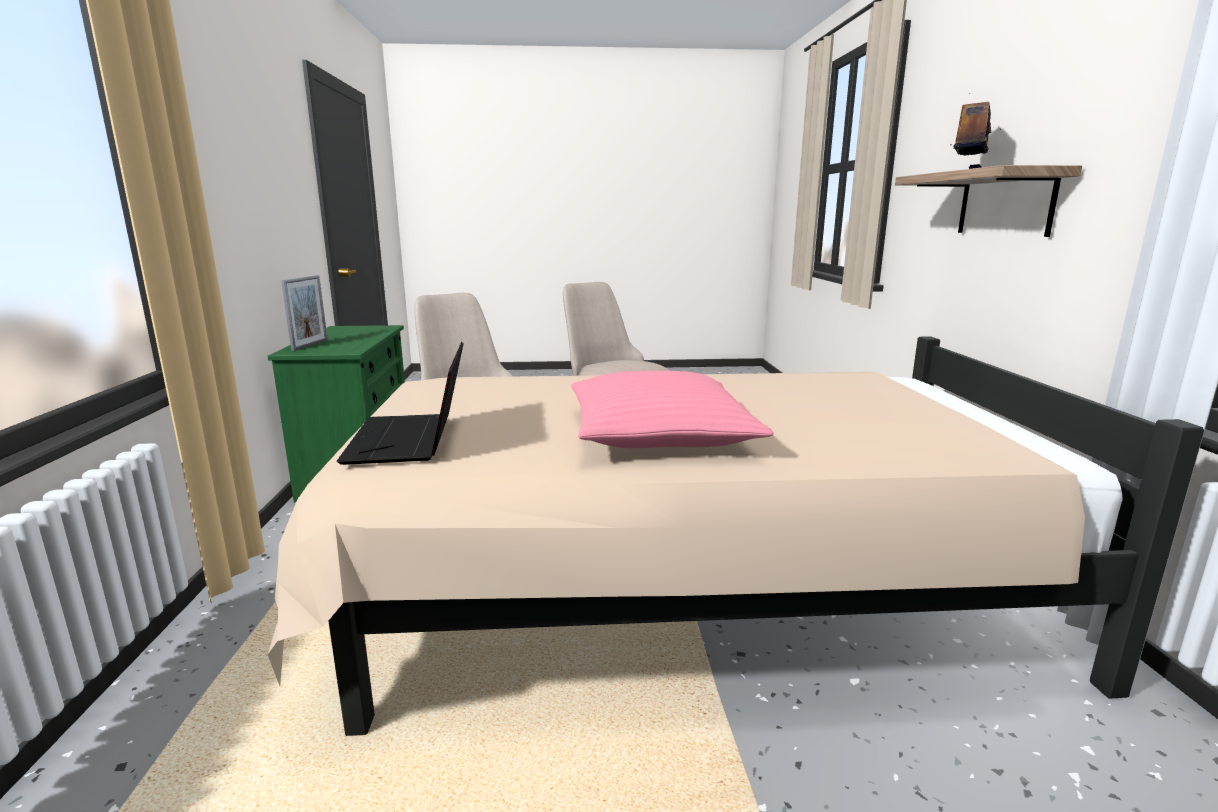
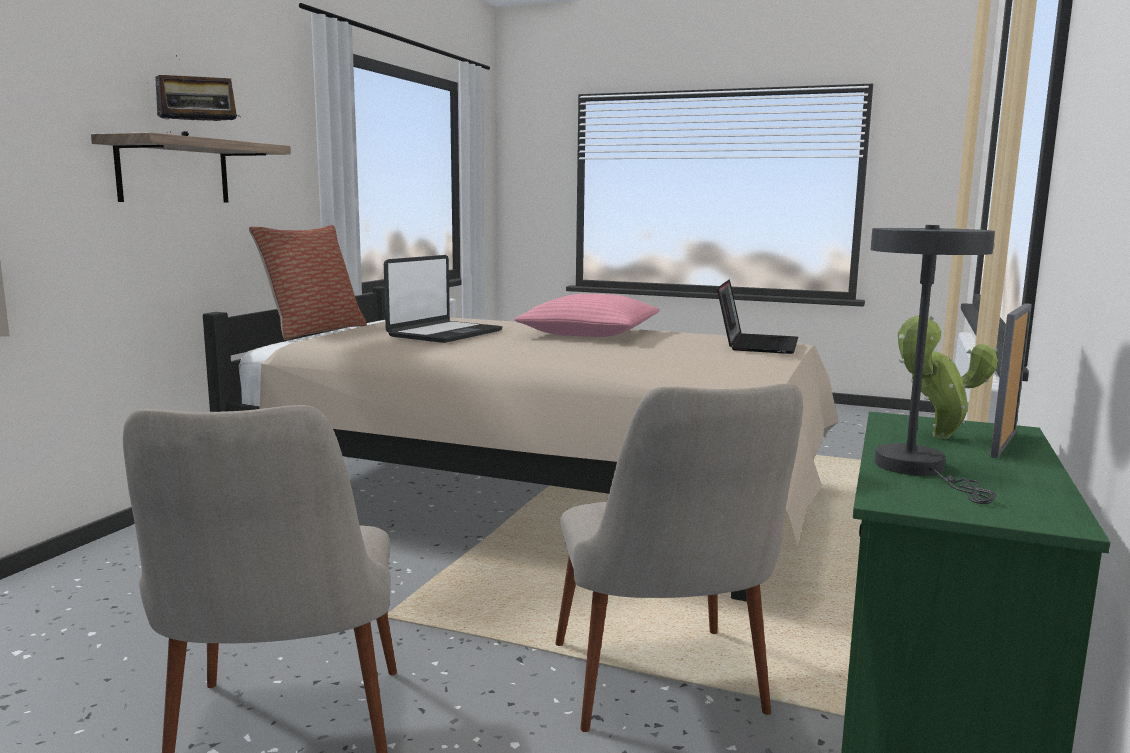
camera: 155 degrees left, 5 degrees down
none -> pillow [249,225,367,340]
none -> laptop [384,255,502,343]
none -> grey table lamp [871,225,997,504]
none -> potted plant [898,316,998,439]

